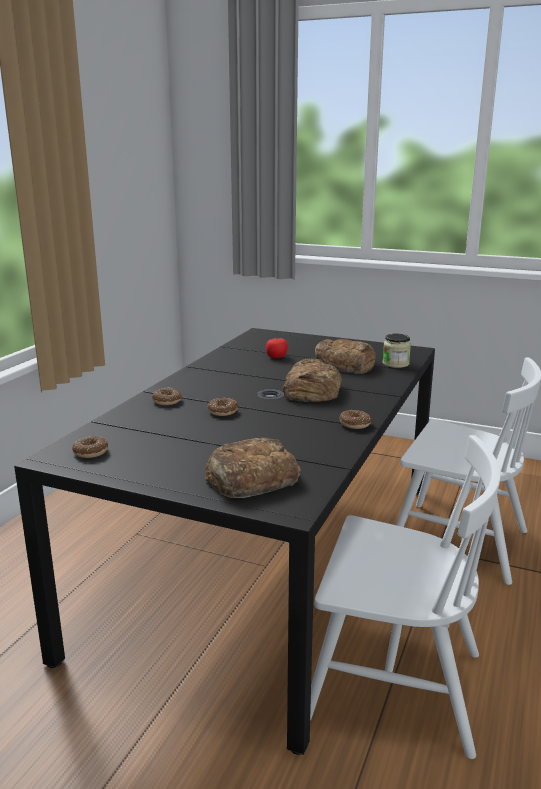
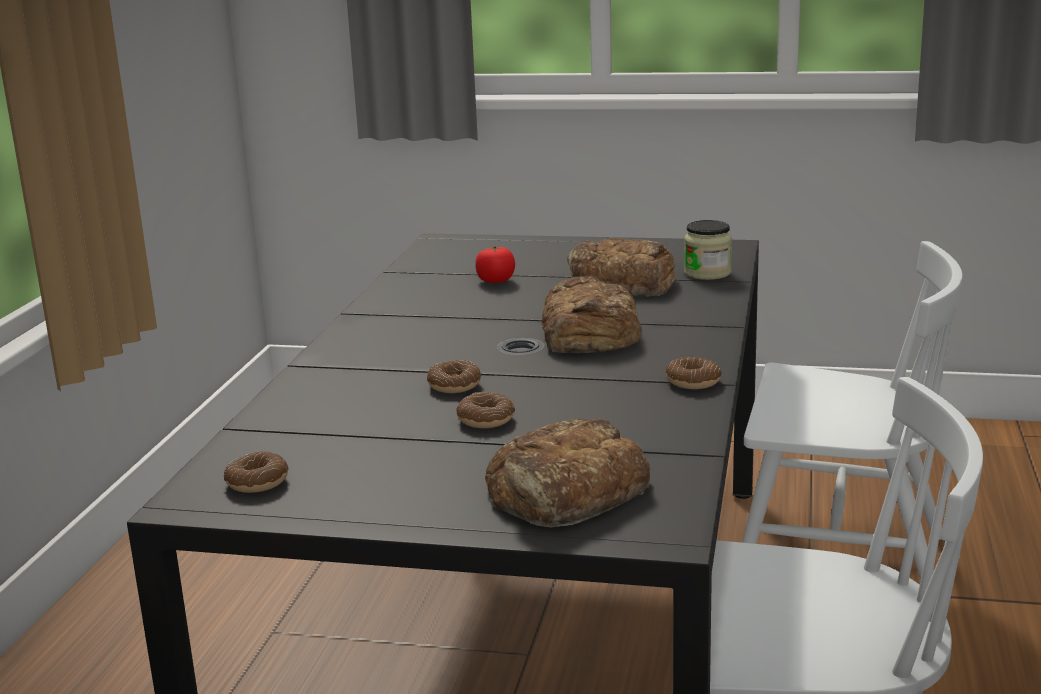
camera: 10 degrees left, 0 degrees up
donut [152,388,182,405] -> donut moved to [456,392,515,428]

